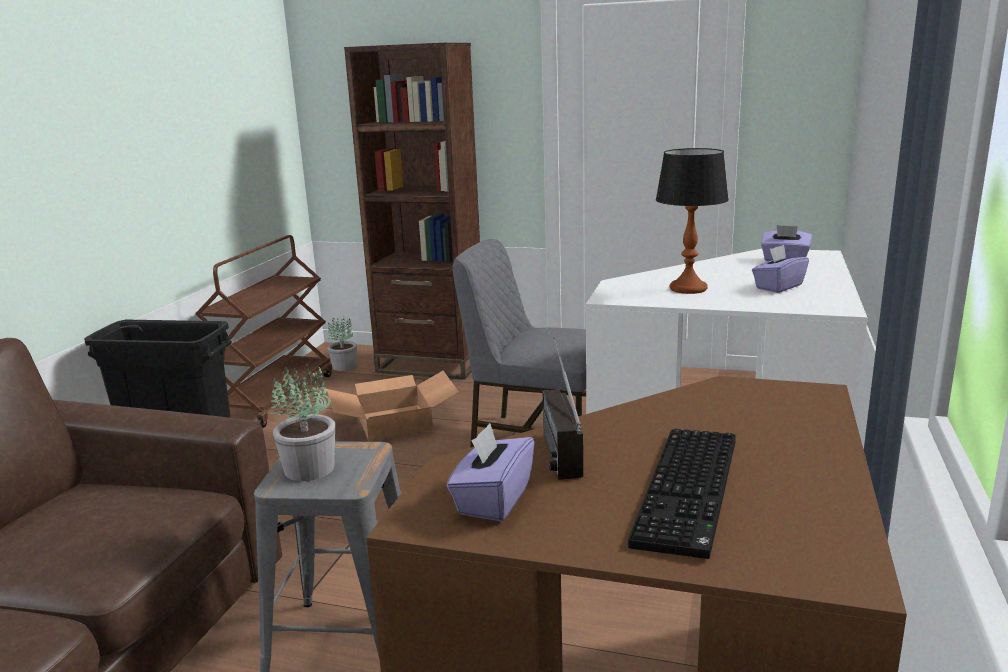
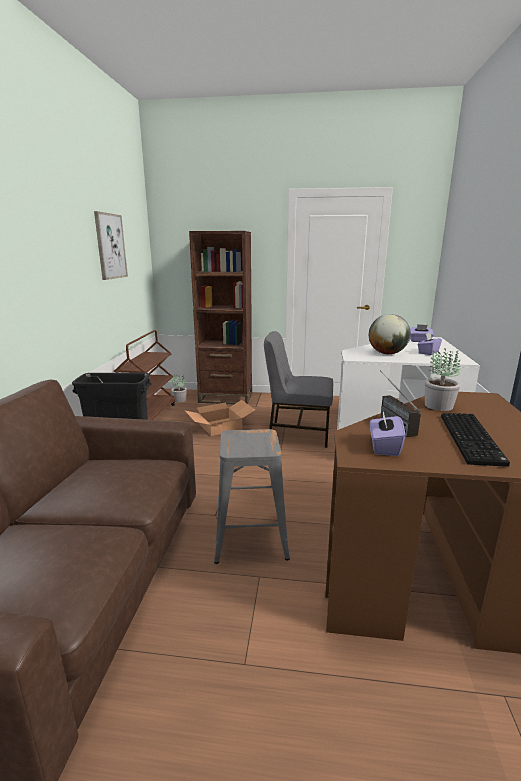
camera: 10 degrees left, 0 degrees up
potted plant [271,364,335,481] -> potted plant moved to [425,348,461,411]
table lamp [656,148,729,294] -> globe [369,314,410,354]
none -> picture [94,211,128,280]

